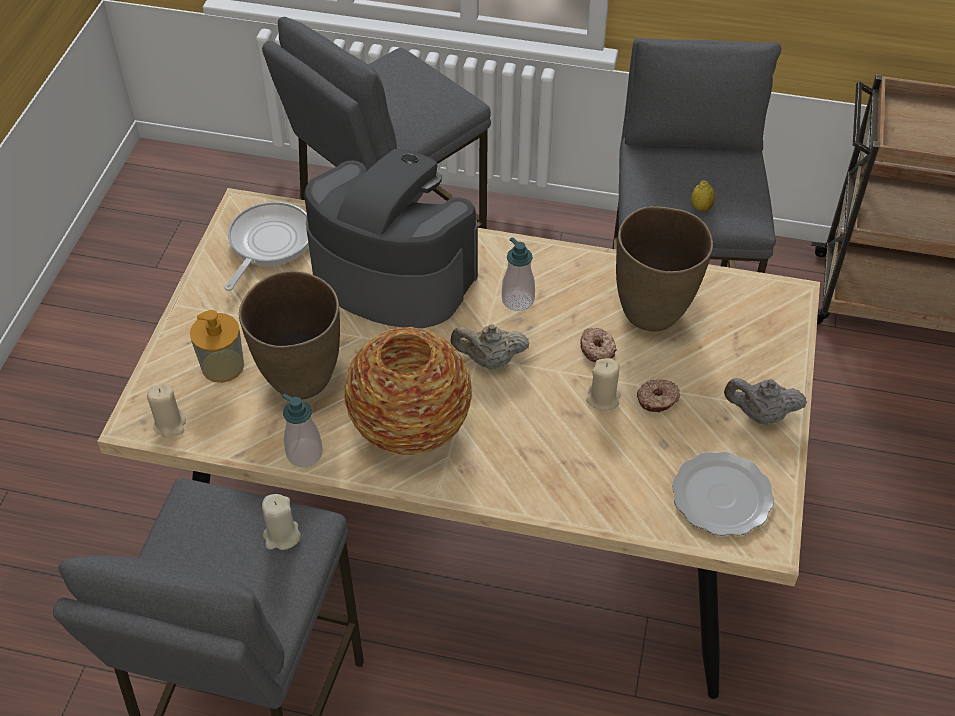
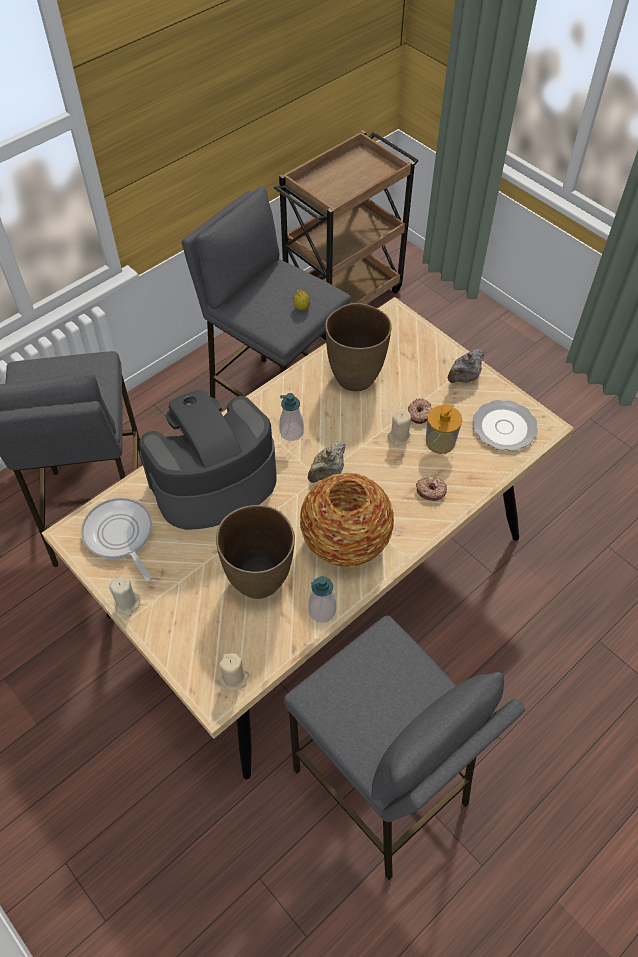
camera: 55 degrees left, 5 degrees up
soap dispenser [190,310,244,383] -> soap dispenser moved to [426,404,462,454]
beige candle [262,494,301,550] -> beige candle moved to [109,576,140,616]
donut [580,328,617,362] -> donut moved to [416,477,447,501]

